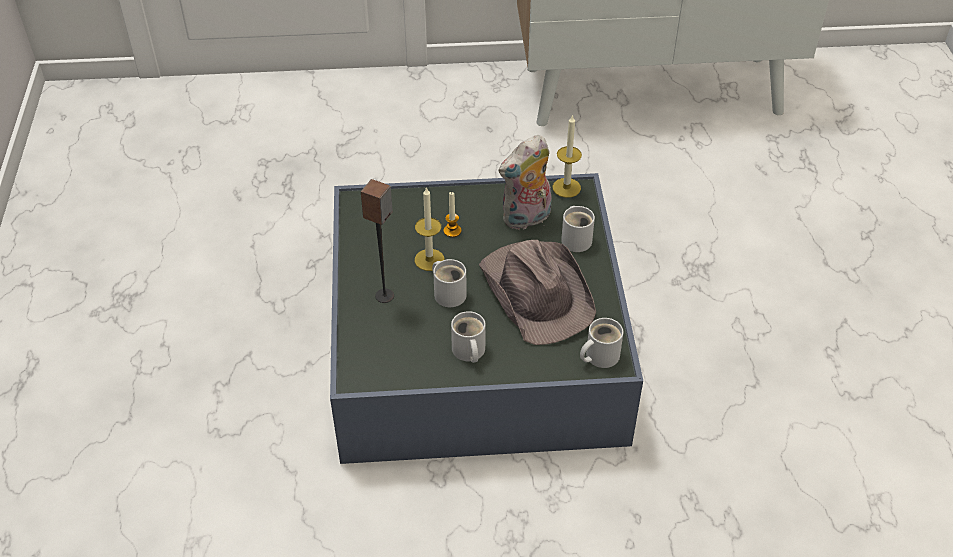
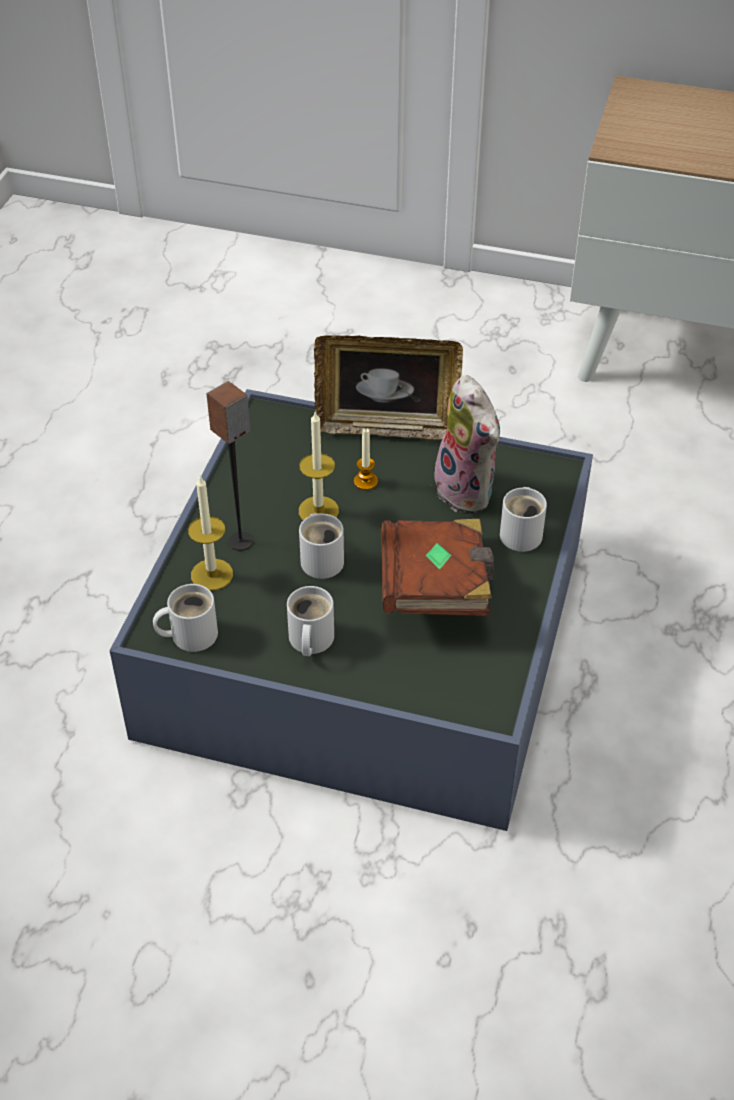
camera: 20 degrees right, 0 degrees up
brown hat [479,240,596,345] -> brown book [381,519,494,616]
plush toy [499,135,551,231] -> plush toy turned 105 degrees counterclockwise [430,375,500,513]
candle [552,114,582,198] -> candle moved to [188,476,233,591]
white mug [580,318,623,368] -> white mug moved to [153,584,218,652]
none -> picture frame [314,335,463,439]

